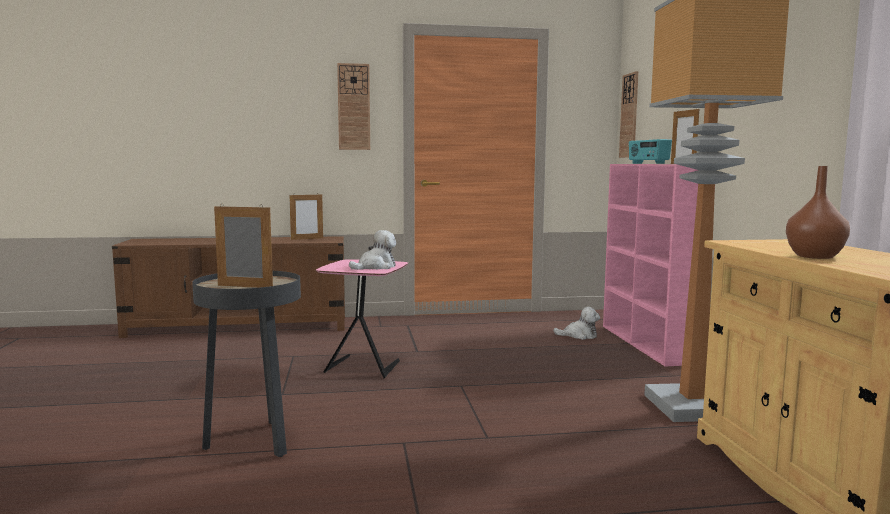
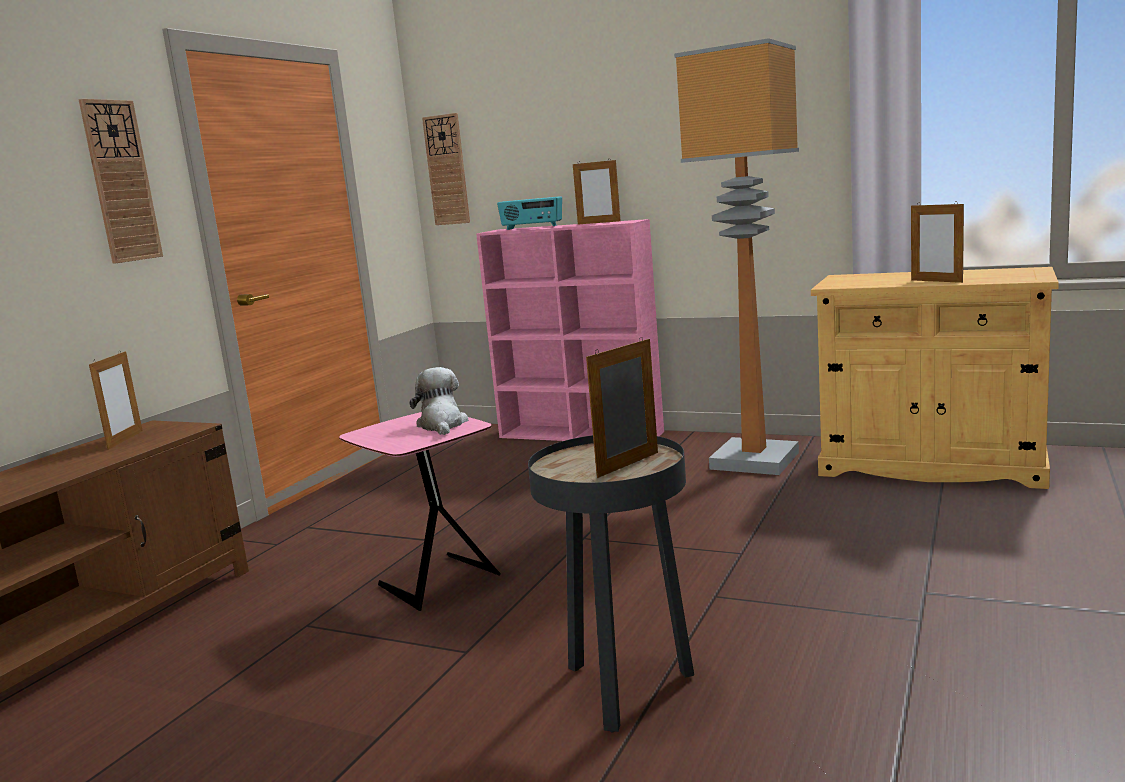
camera: 55 degrees left, 5 degrees up
plush toy [553,307,600,340] -> none
brown vase [786,166,850,259] -> picture frame [911,201,964,283]

